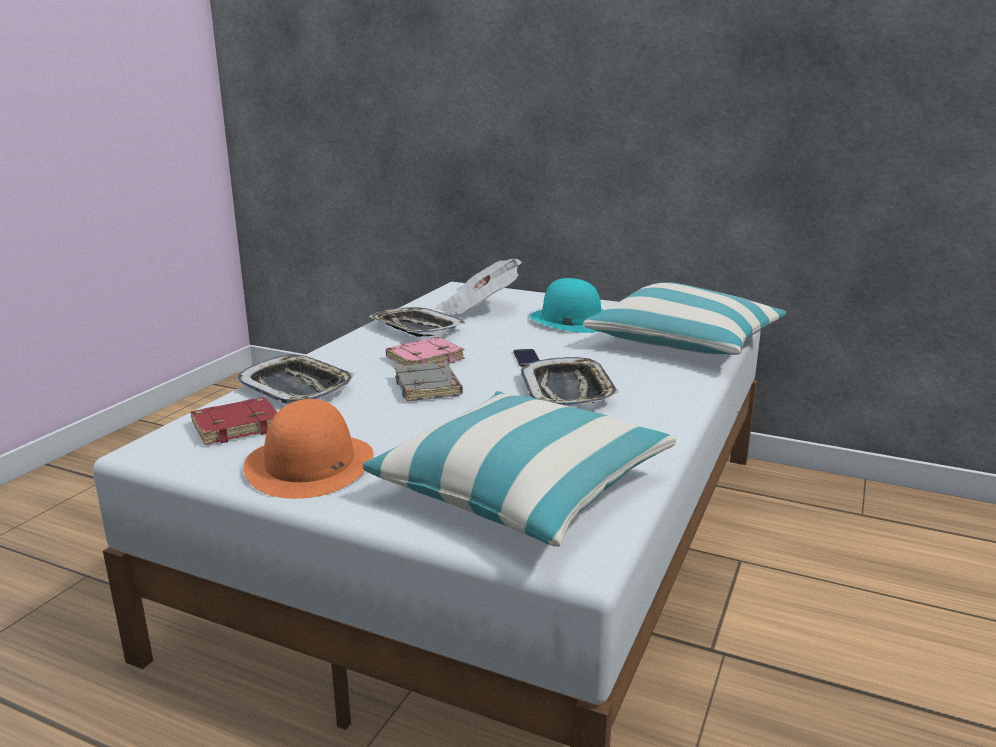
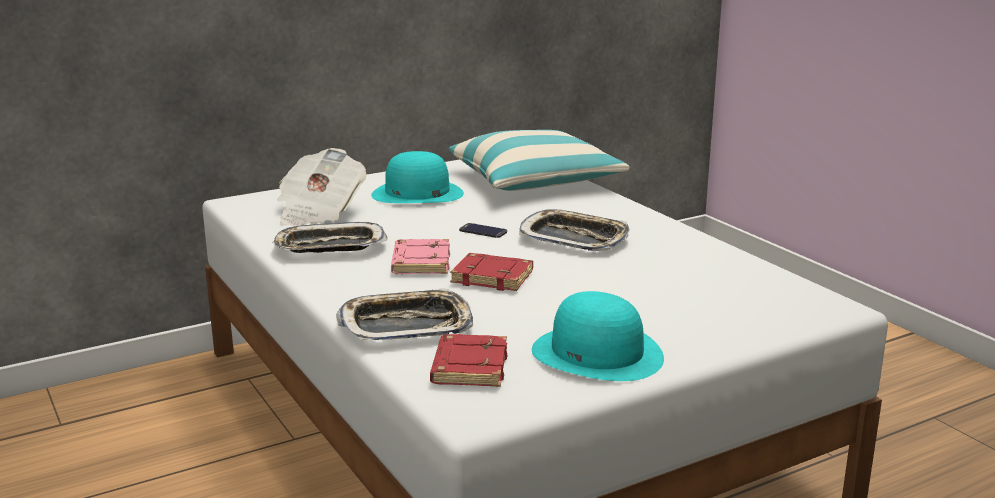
camera: 55 degrees left, 0 degrees up
orange hat [243,399,374,499] -> turquoise hat [532,291,664,381]
pillow [363,391,676,547] -> none
grey book [395,362,463,402] -> red book [450,253,533,291]

